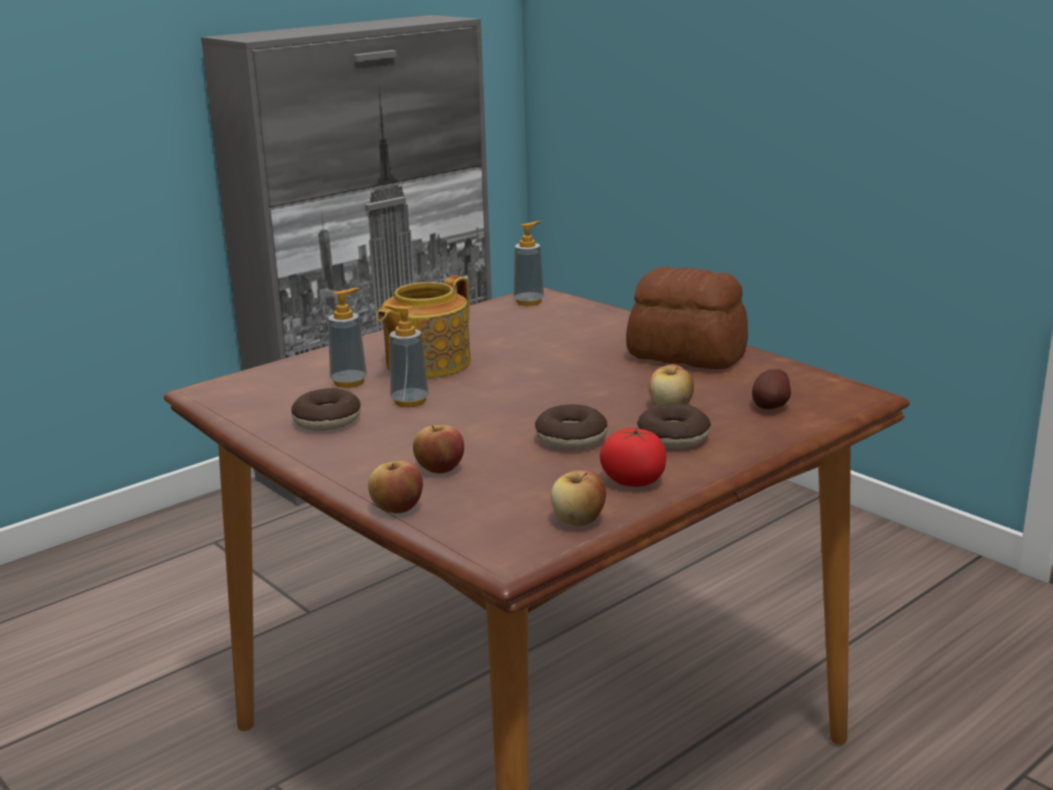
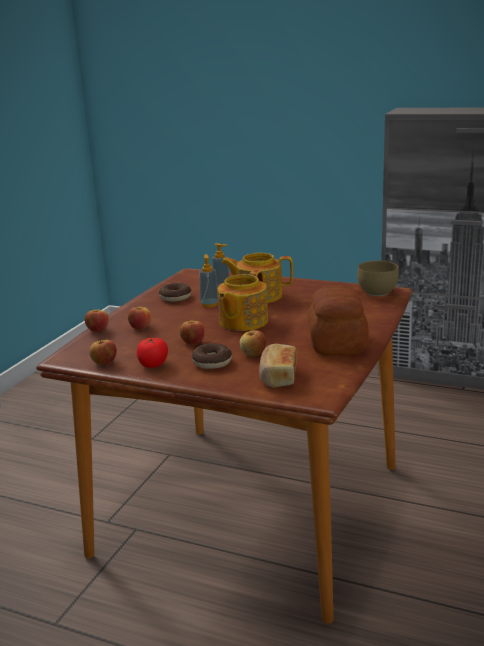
camera: 65 degrees right, 0 degrees up
soap dispenser [514,221,544,306] -> brown bowl [357,260,399,296]
donut [535,404,607,450] -> apple [180,321,205,345]
potato [752,369,791,409] -> bread [259,344,297,388]
none -> teapot [217,270,268,331]

